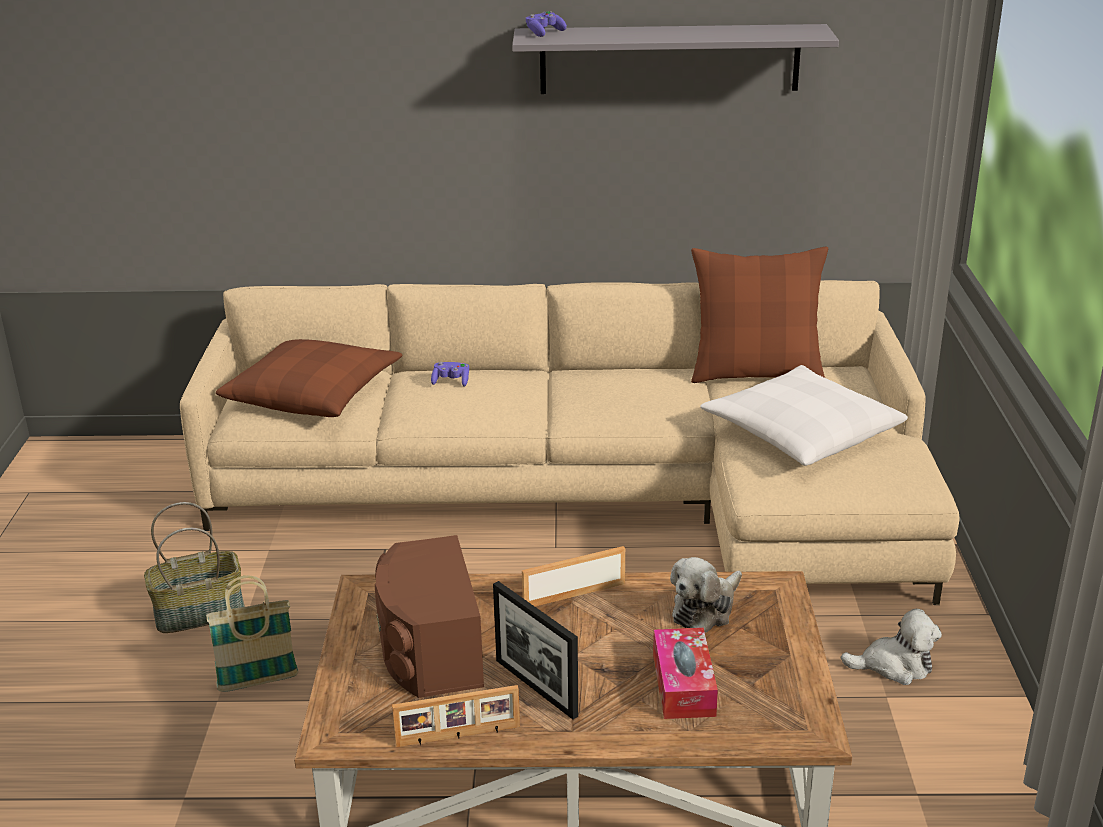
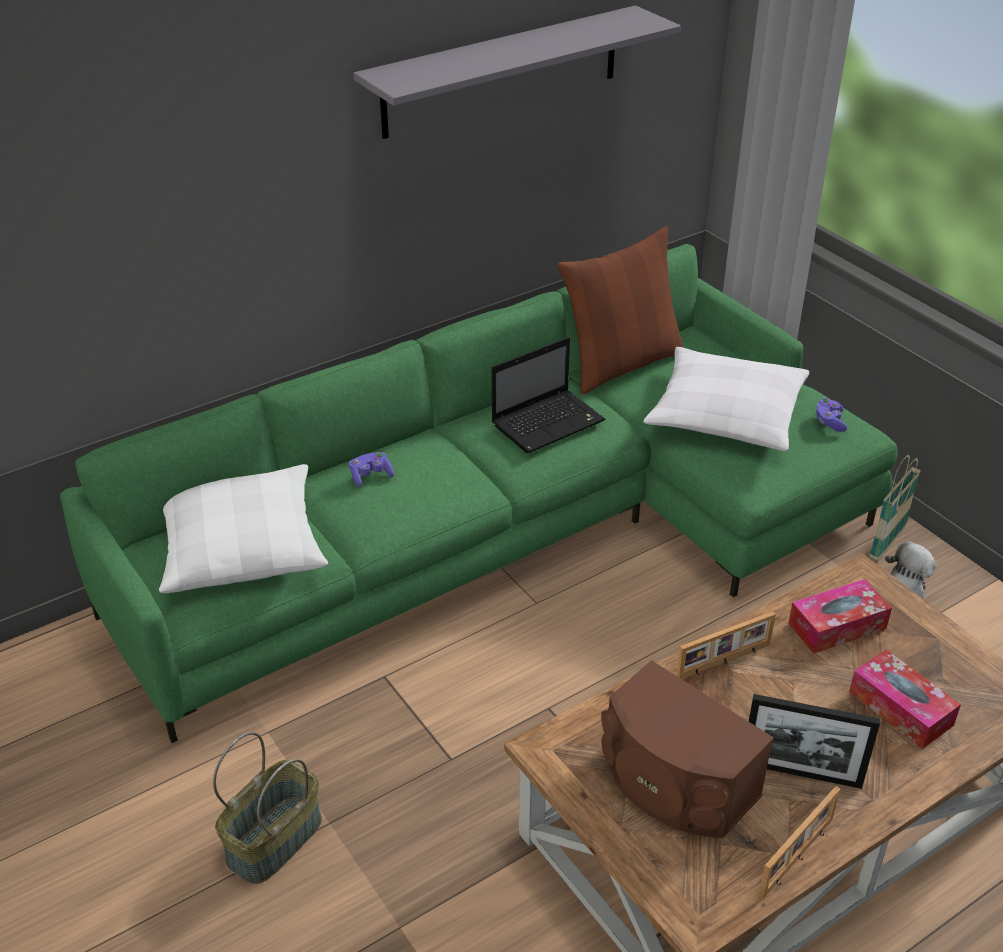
camera: 35 degrees left, 10 degrees up
beige sofa [180,280,960,605] -> green sofa [60,244,898,743]
basket [206,576,299,692] -> basket moved to [870,455,921,561]
brown pillow [216,339,402,417] -> white pillow [159,464,328,593]
picture frame [522,546,625,606] -> picture frame turned 150 degrees counterclockwise [676,611,776,679]
purple game controller [526,11,567,37] -> purple game controller moved to [816,398,847,432]
plush toy [670,557,742,633] -> tissue box [788,579,892,654]
none -> laptop [492,337,605,453]

